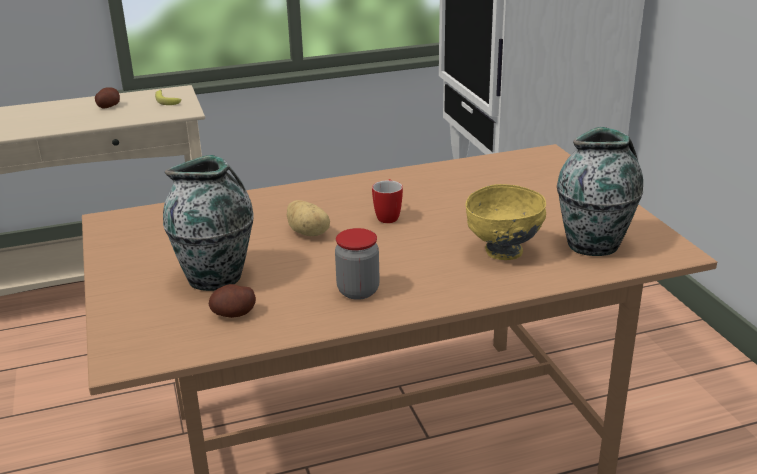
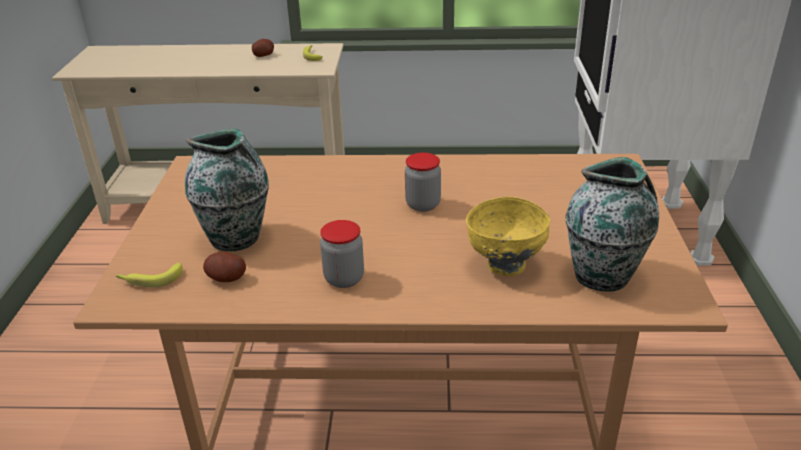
camera: 20 degrees right, 5 degrees up
potato [287,200,330,236] -> none
mug [372,179,403,223] -> jar [405,153,441,212]
none -> banana [116,263,183,287]

